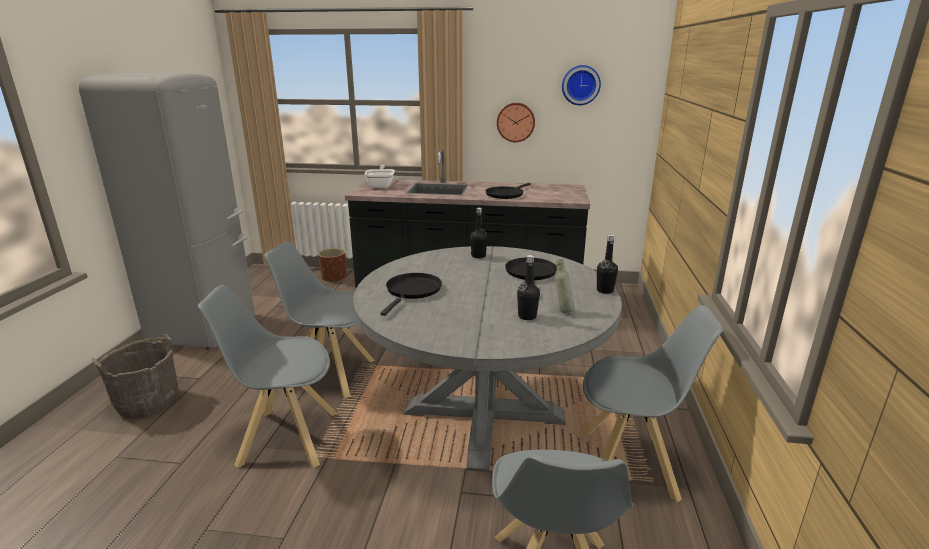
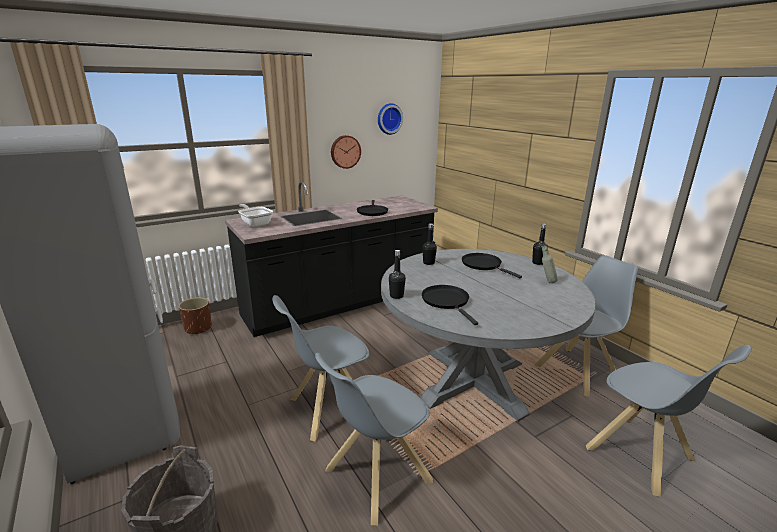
camera: 40 degrees left, 0 degrees up
black bottle [517,255,540,320] -> black bottle moved to [389,250,406,299]

